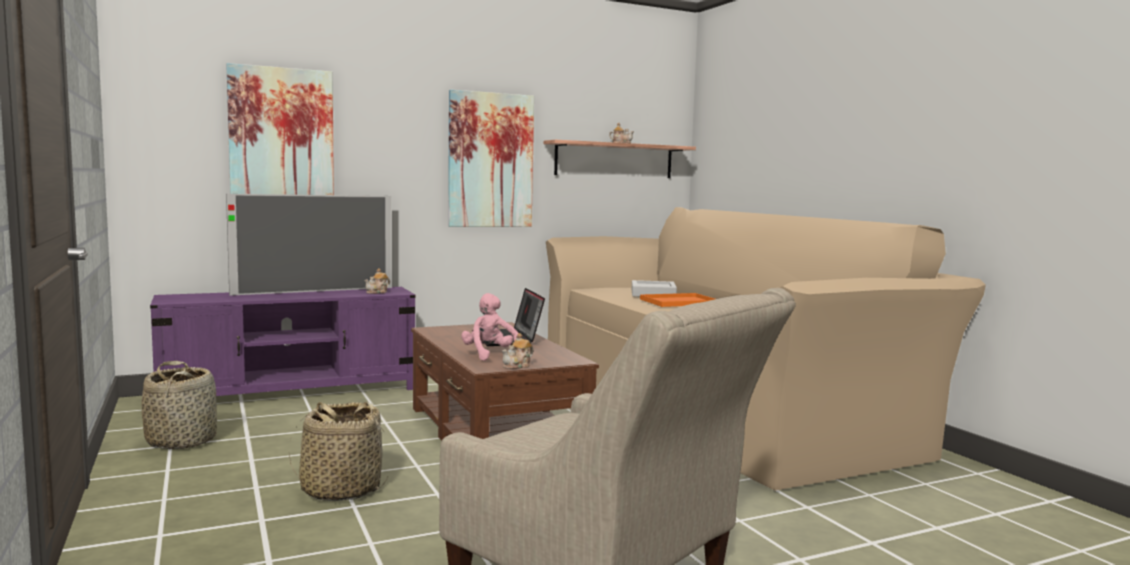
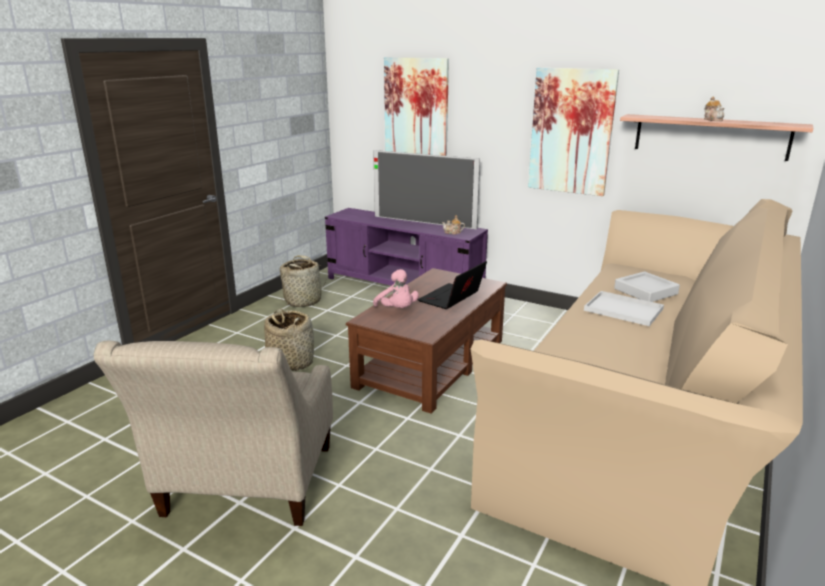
camera: 55 degrees right, 15 degrees up
pink plush toy [461,293,518,361] -> pink plush toy turned 120 degrees clockwise [373,269,419,308]
teapot [502,333,533,369] -> none
orange tray [640,293,715,307] -> white tray [584,291,664,326]

